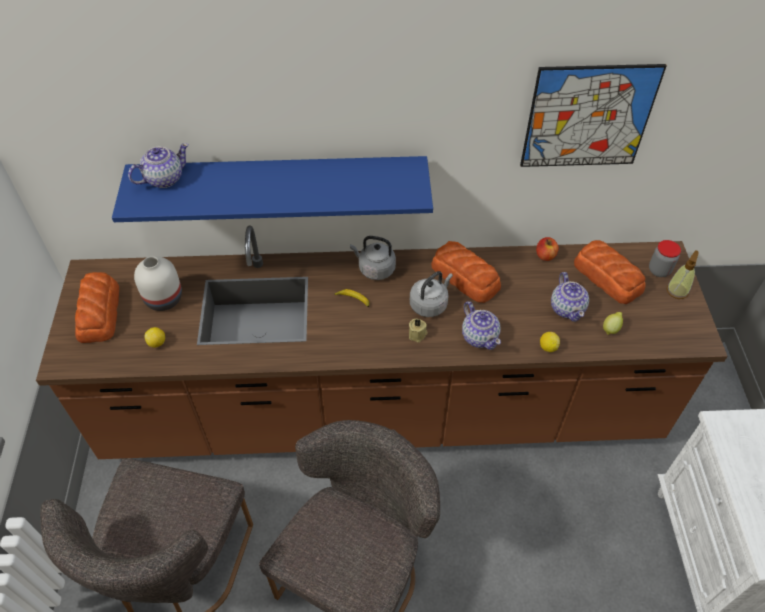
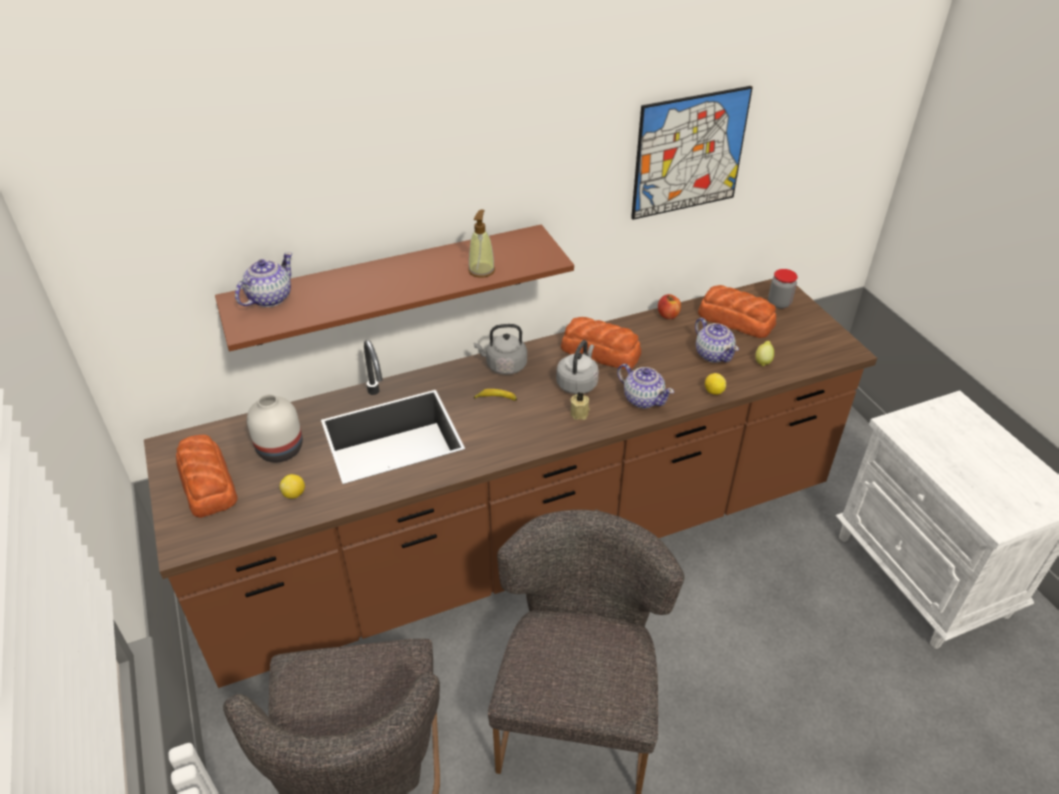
camera: 20 degrees left, 10 degrees down
blue shelf [112,156,433,222] -> brown shelf [215,224,574,351]
soap dispenser [667,250,699,299] -> soap dispenser moved to [468,210,495,278]

